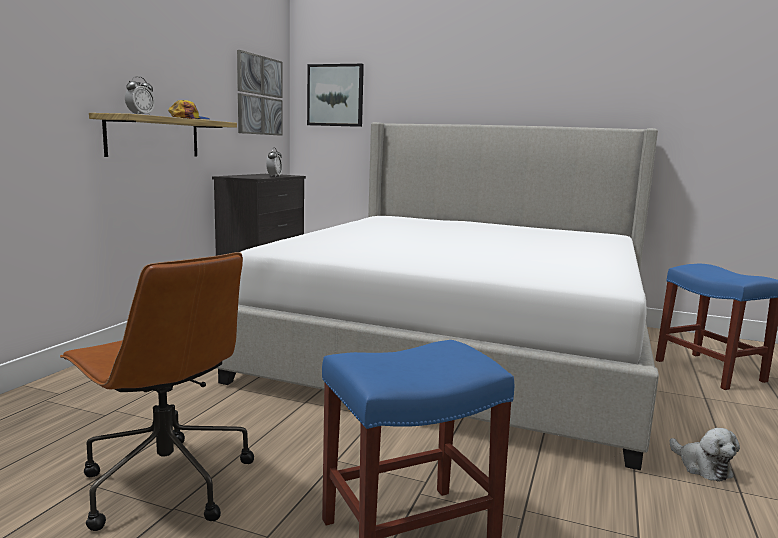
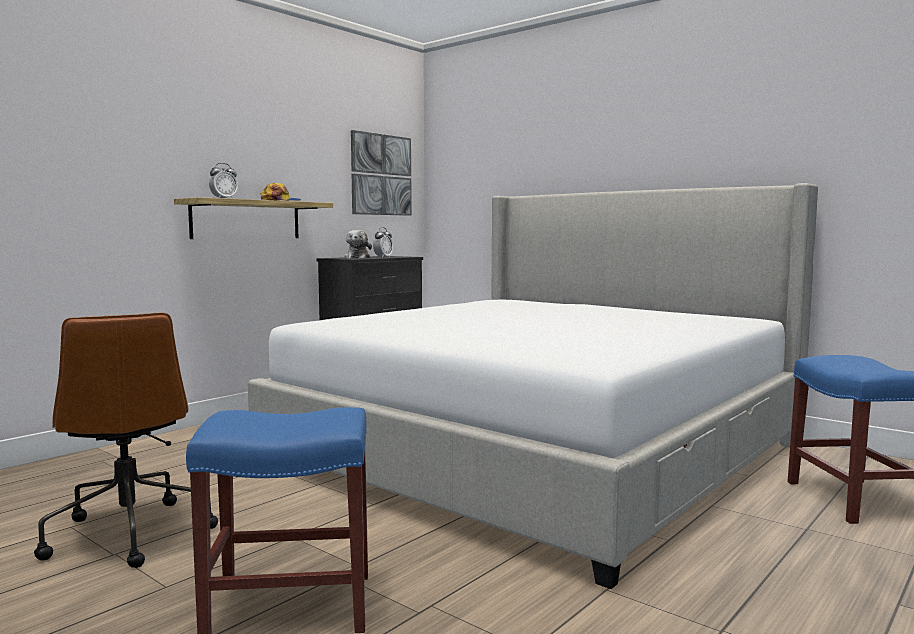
camera: 20 degrees right, 5 degrees down
picture [307,64,364,127] -> none
plush toy [669,428,740,482] -> plush toy moved to [344,230,372,259]

